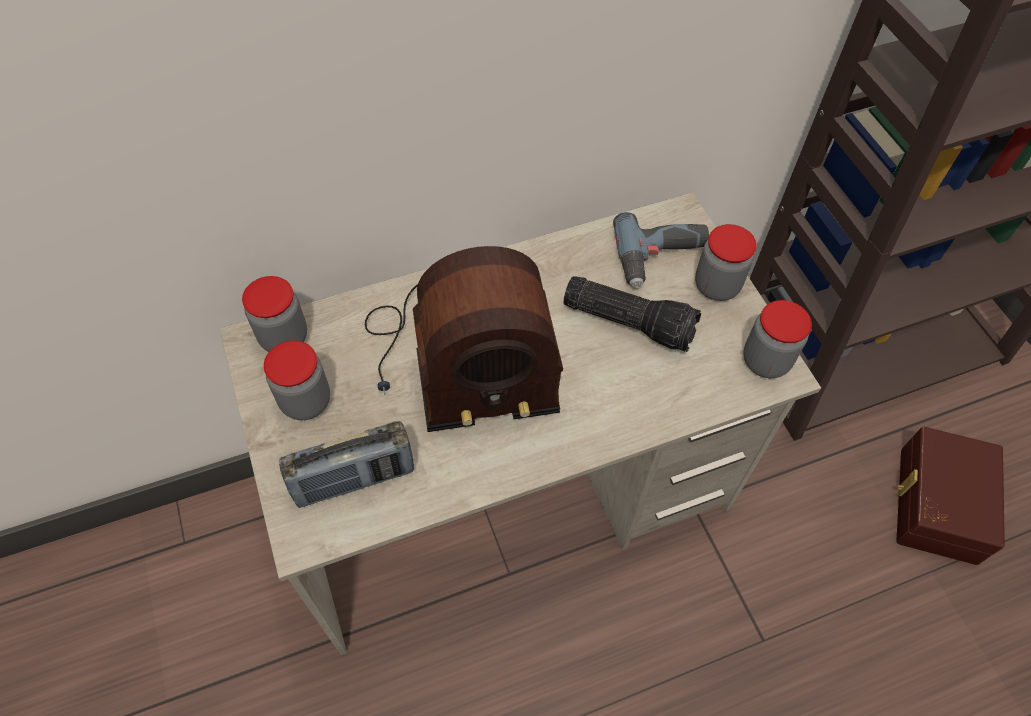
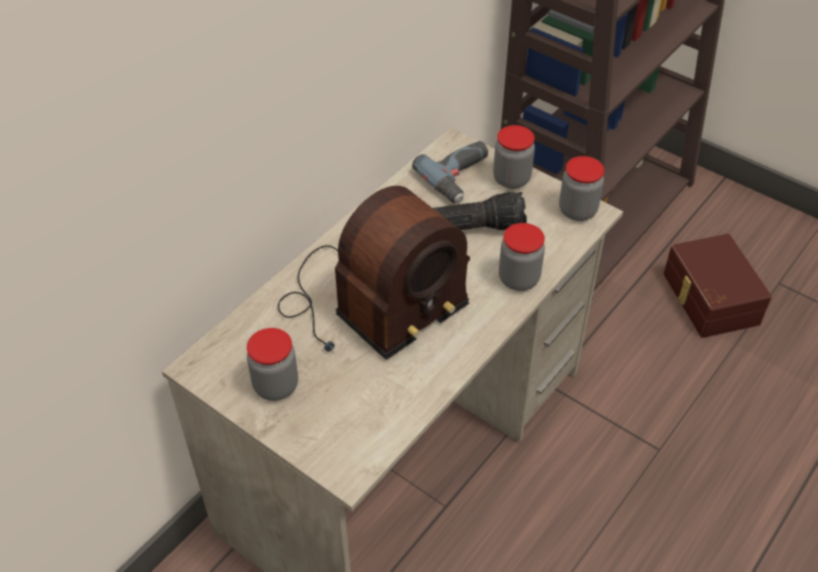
camera: 30 degrees left, 10 degrees down
jar [242,276,307,352] -> jar moved to [499,223,545,291]
radio [279,421,414,508] -> none

